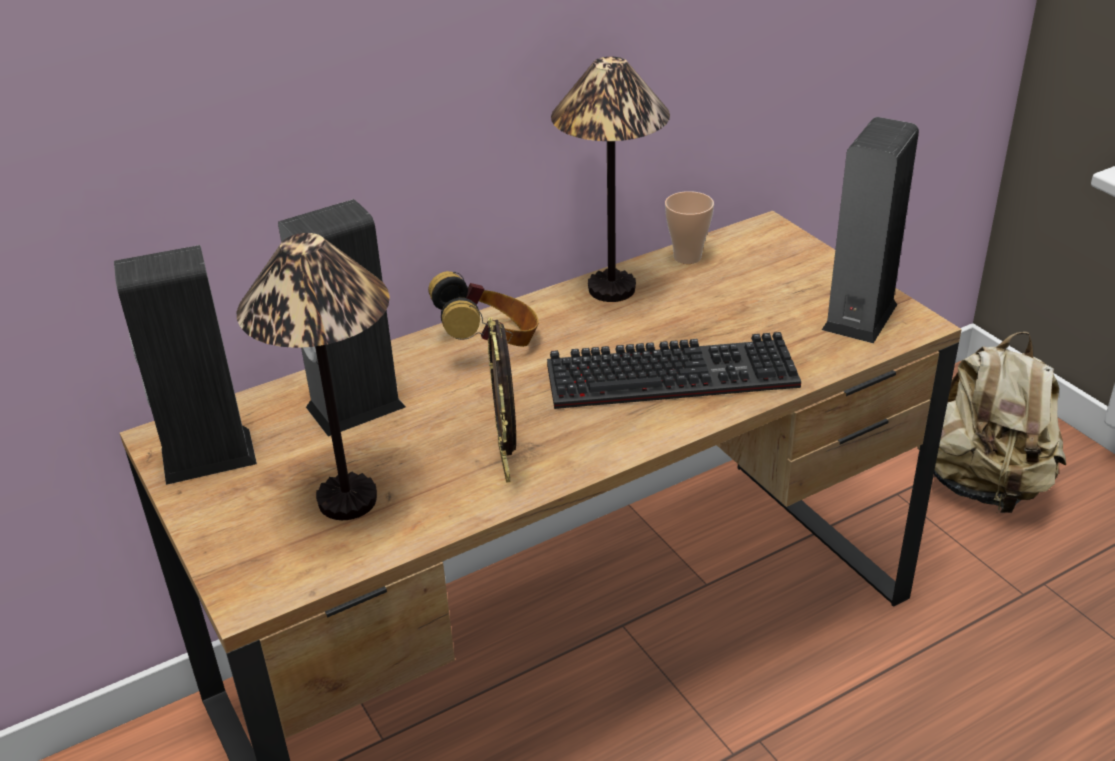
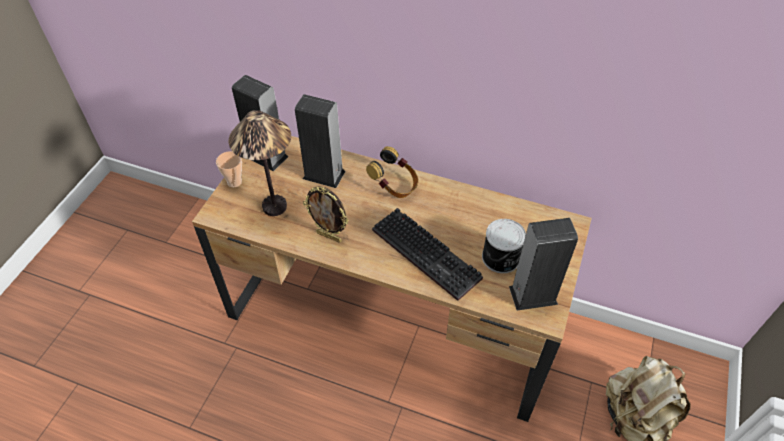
camera: 50 degrees right, 15 degrees up
picture frame [488,317,516,483] -> picture frame turned 105 degrees counterclockwise [303,186,349,243]
table lamp [551,57,670,302] -> none
cup [665,191,714,264] -> cup moved to [216,151,242,187]
none -> can [482,219,526,273]

